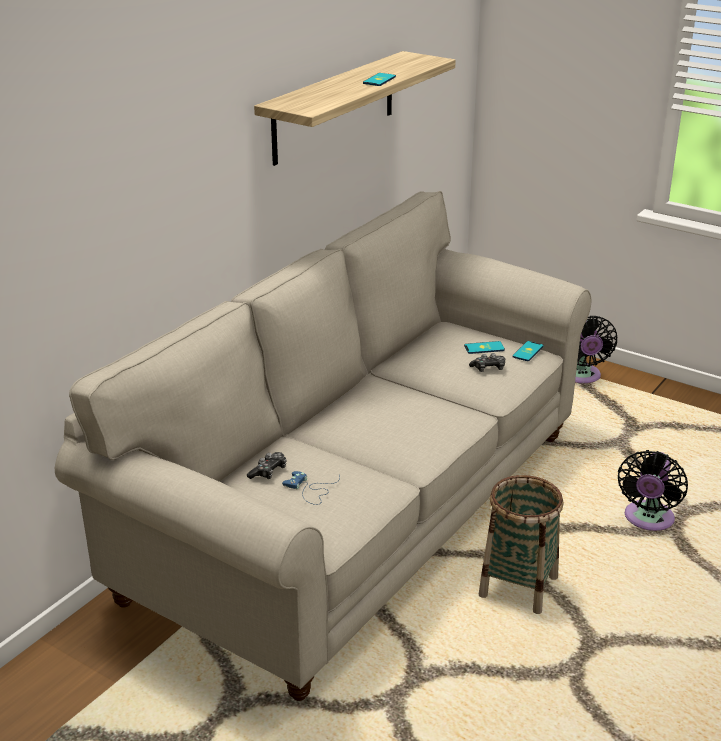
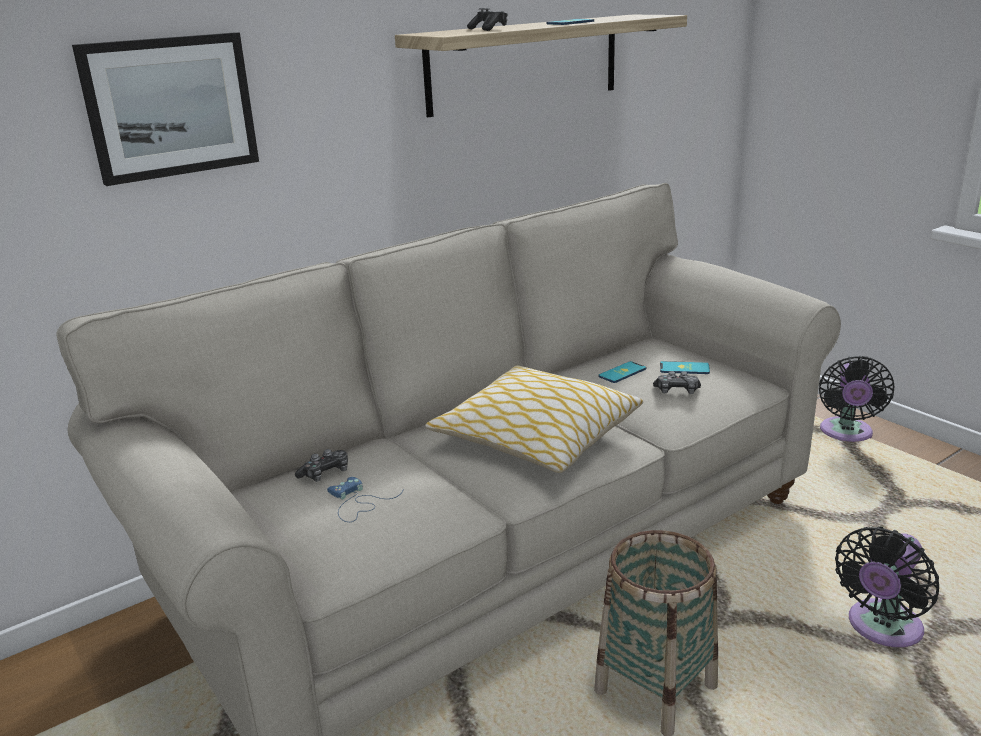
camera: 20 degrees right, 5 degrees down
phone [513,341,544,361] -> phone moved to [599,361,646,383]
none -> picture [72,32,259,186]
none -> pillow [425,365,643,473]
none -> game controller [467,8,508,31]

